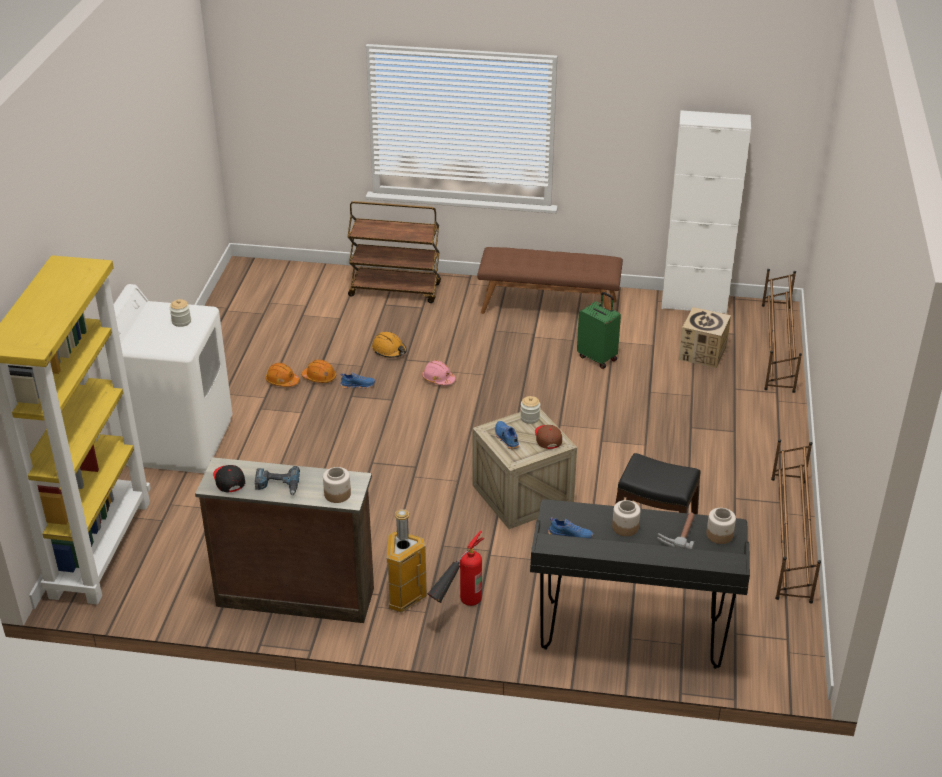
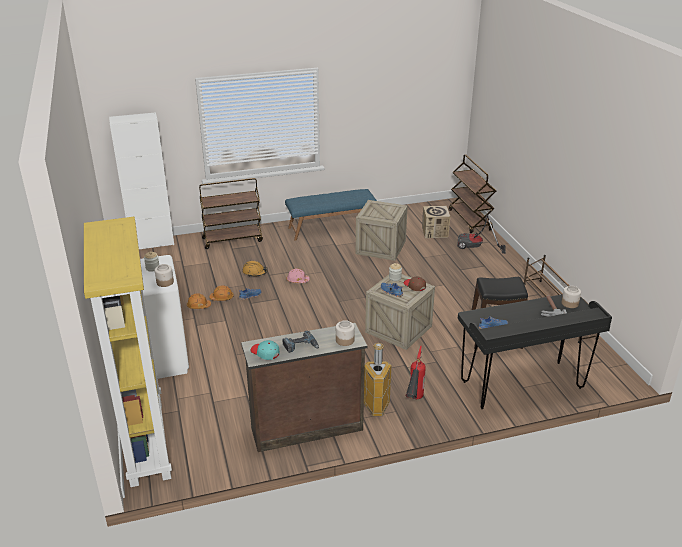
camera: 25 degrees left, 5 degrees down
black cap [213,465,245,493] -> turquoise cap [250,340,280,360]
brown bench [477,247,623,314] -> blue bench [285,189,377,240]
green suitcase [577,292,621,369] -> crate [356,200,408,261]
jar [612,500,640,536] -> jar moved to [155,264,174,287]
white cabinet [661,110,751,314] -> white cabinet moved to [109,112,174,249]
brown shoe rack [762,269,802,393] -> brown cart [449,154,496,233]
none -> vacuum cleaner [457,215,505,254]

